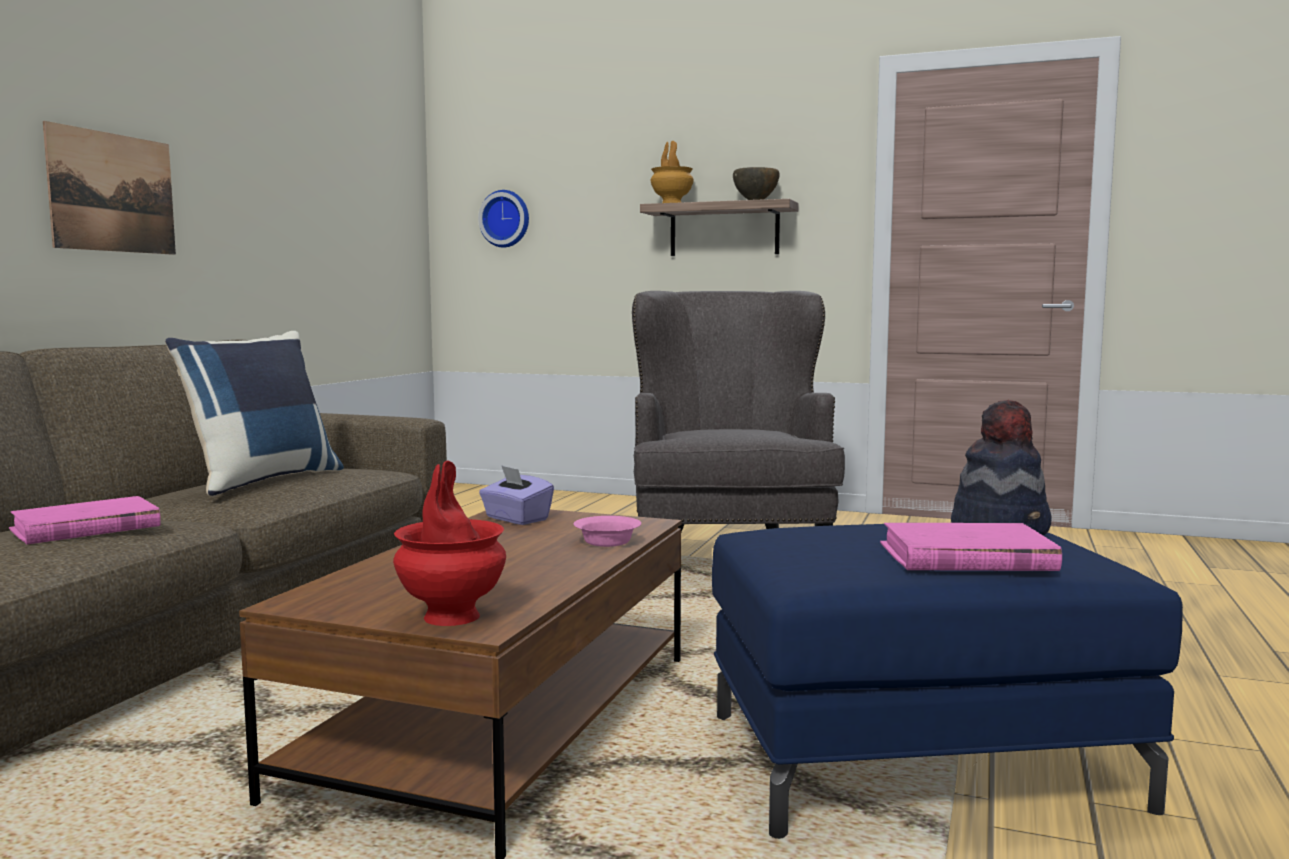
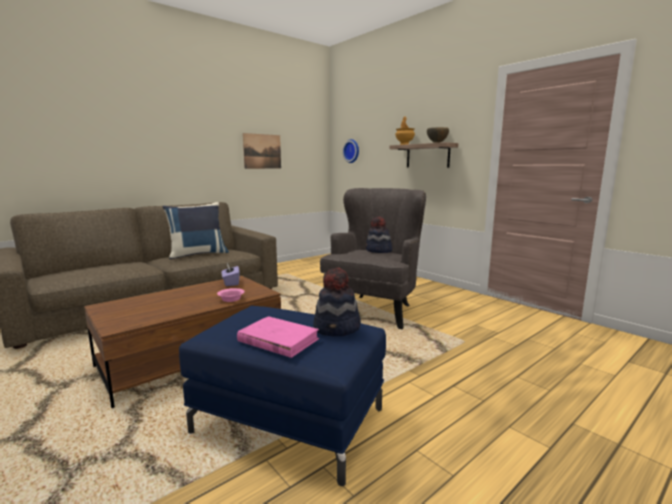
camera: 30 degrees right, 5 degrees up
pink book [9,496,161,544] -> none
picture [43,121,176,255] -> picture moved to [243,133,281,169]
red vase [393,461,506,626] -> none
none -> hat [366,217,392,253]

